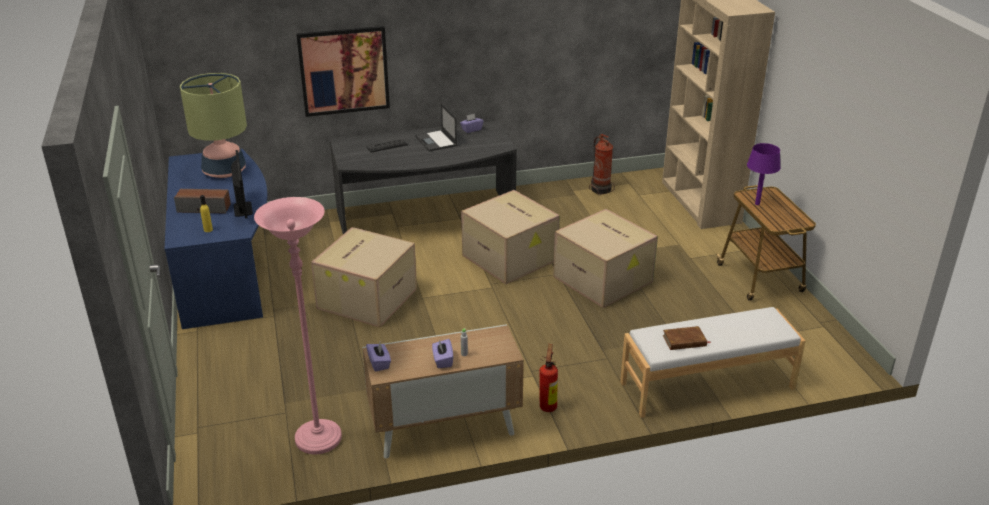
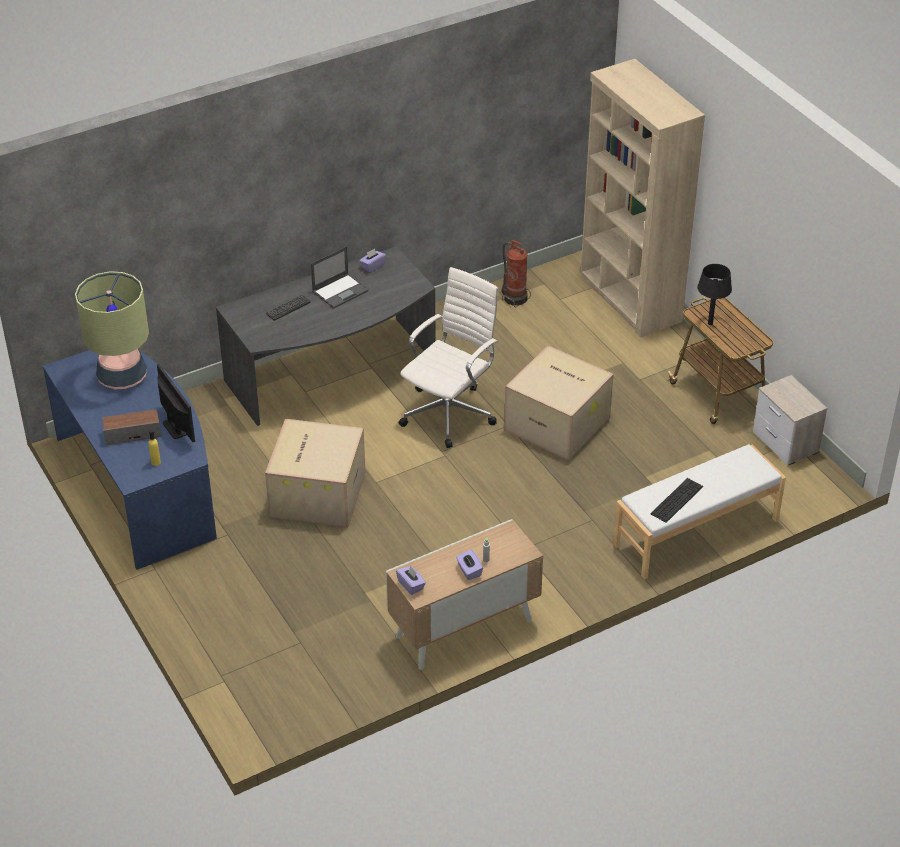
camera: 15 degrees left, 10 degrees up
pink floor lamp [254,197,342,454] -> none
picture [296,26,390,117] -> none
laptop [415,103,457,151] -> laptop turned 90 degrees counterclockwise [311,246,369,309]
cardboard box [461,190,560,284] -> white office chair [399,267,499,448]
fire extinguisher [540,344,558,412] -> none
brown book [663,326,711,350] -> keyboard [651,478,703,523]
purple table lamp [747,143,780,205] -> black table lamp [697,264,732,325]
none -> nightstand [753,375,827,465]

